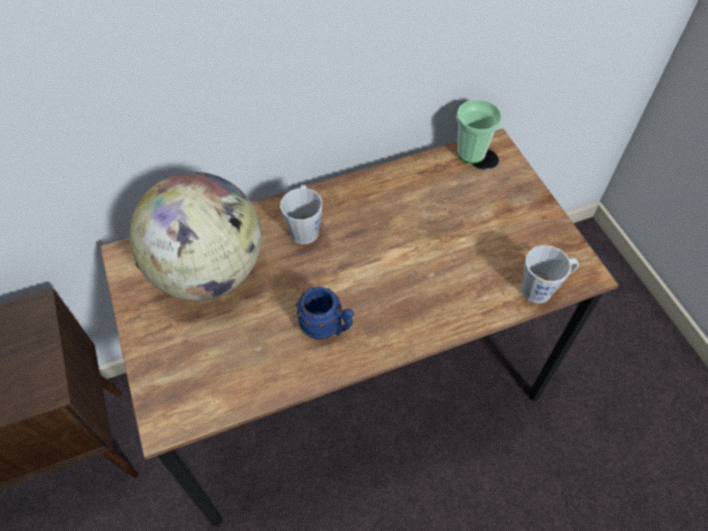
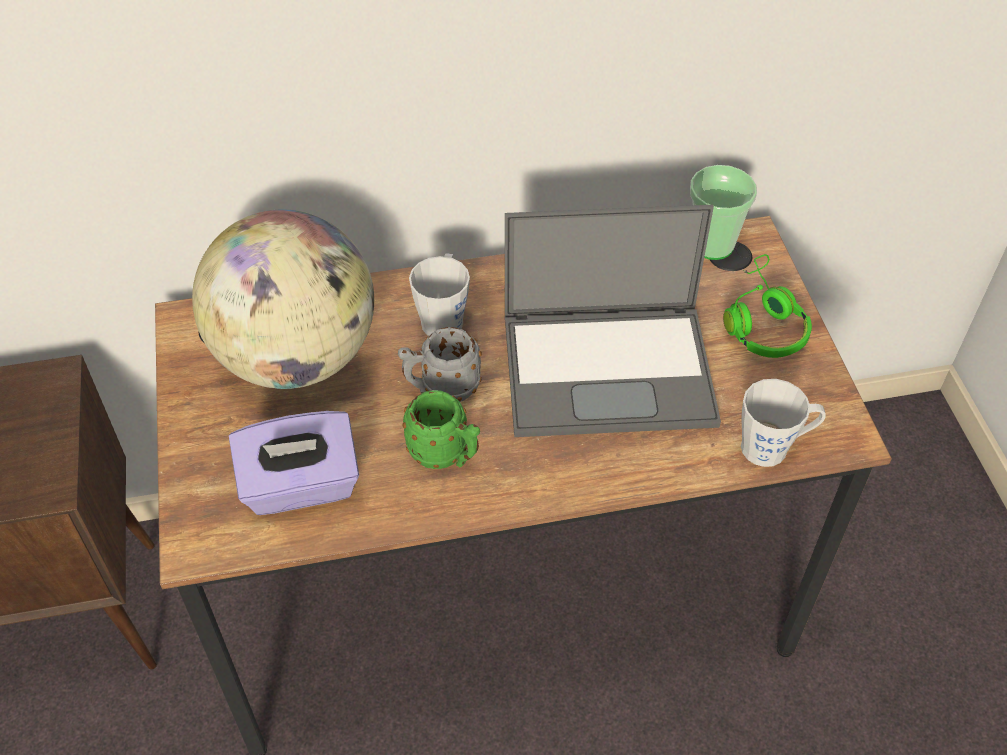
camera: 10 degrees right, 5 degrees down
blue mug [296,287,354,340] -> green mug [403,390,480,469]
none -> purple tissue box [229,411,359,515]
none -> grey mug [398,327,482,402]
none -> laptop [505,205,721,437]
none -> green headphones [723,254,812,358]

